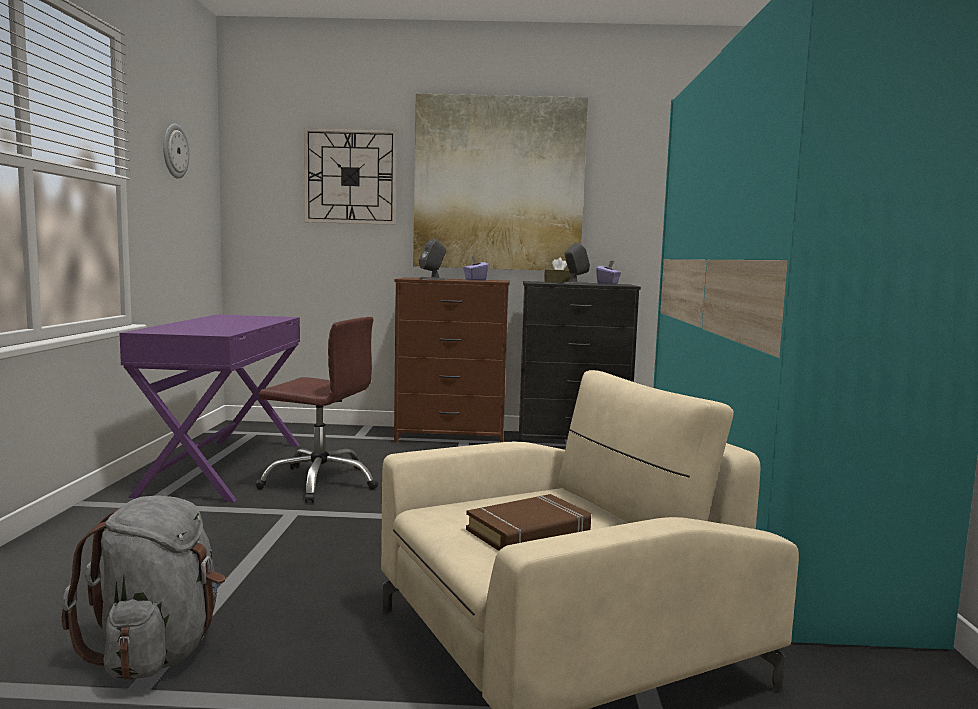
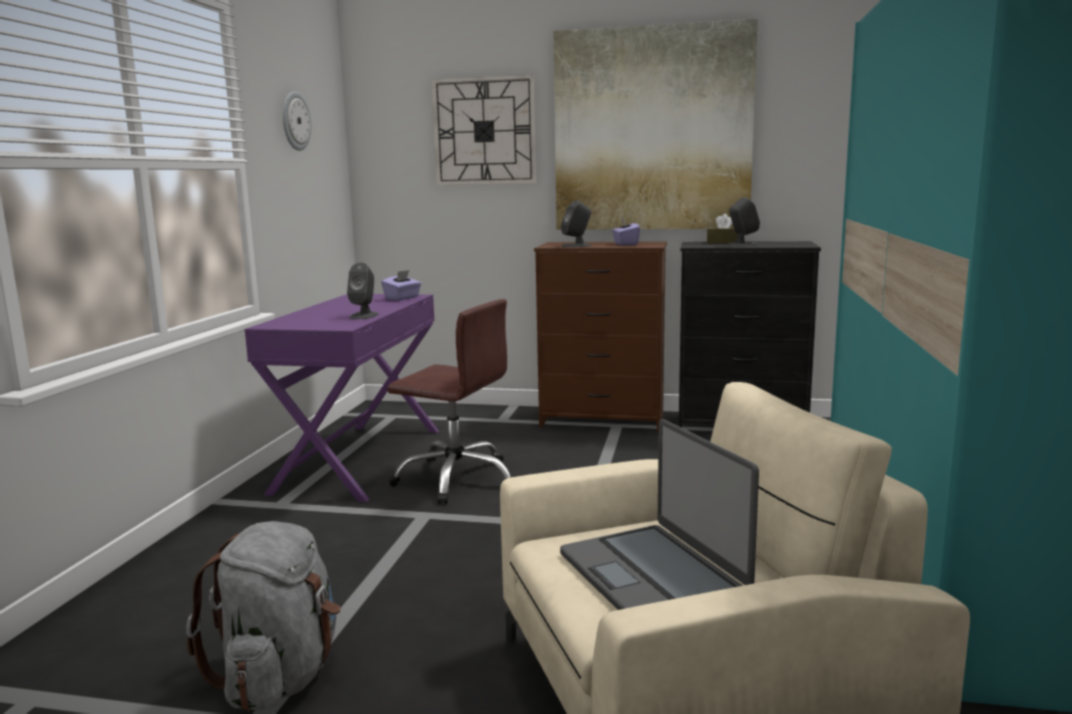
camera: 10 degrees right, 5 degrees up
brown book [466,494,591,551] -> laptop [560,419,759,610]
purple tissue box [596,260,621,285] -> purple tissue box moved to [381,270,421,300]
none -> grey speaker [347,262,378,319]

